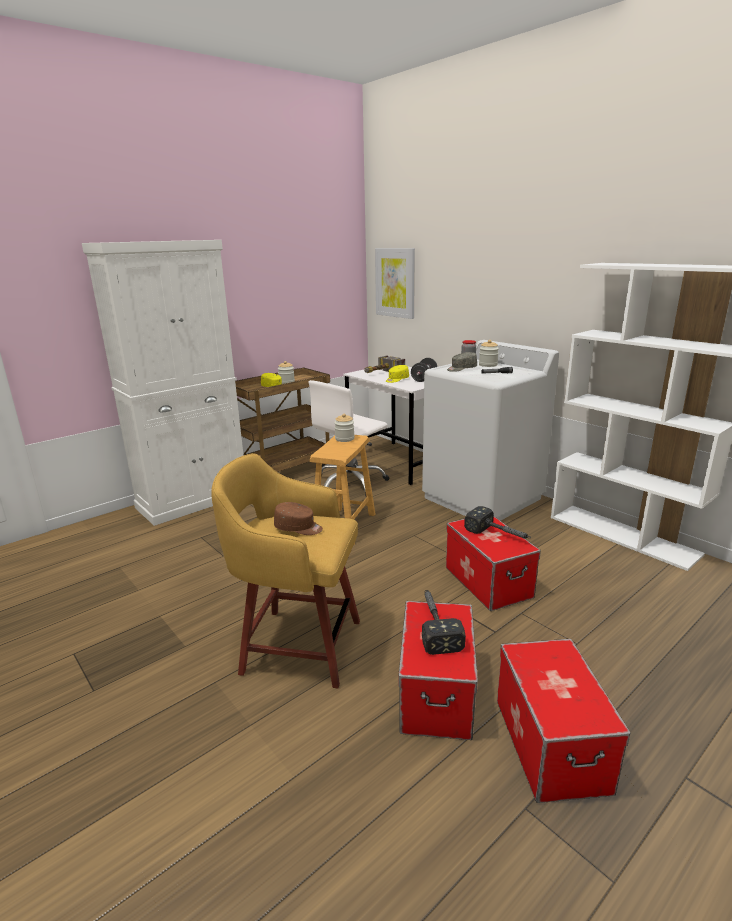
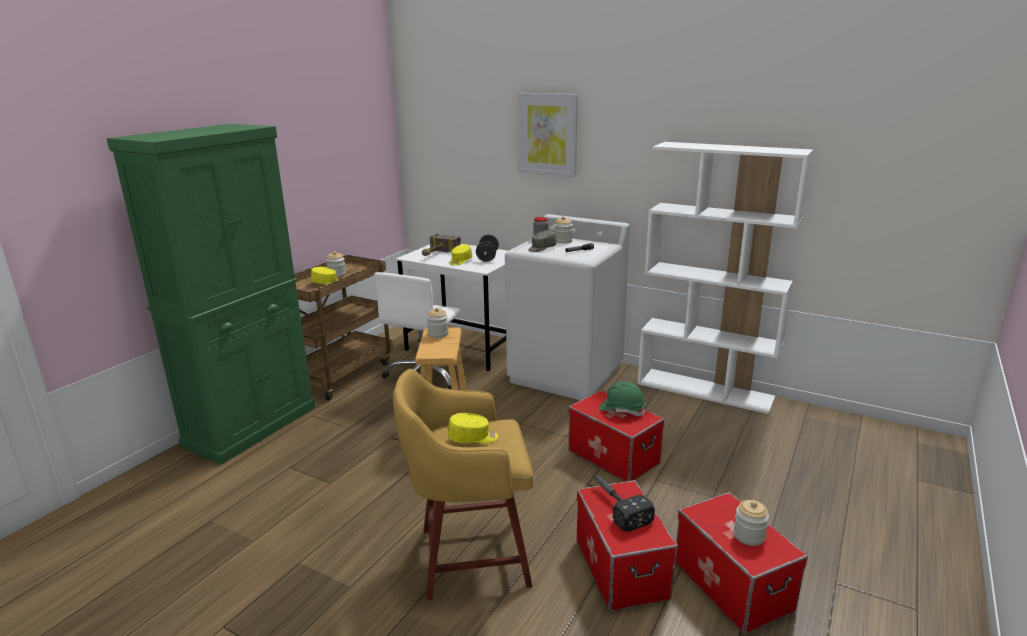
camera: 20 degrees left, 0 degrees up
white cabinet [82,240,244,526] -> green cabinet [106,124,316,465]
brown cap [274,502,323,535] -> yellow cap [448,413,498,444]
picture [375,248,415,319] -> picture moved to [518,93,578,177]
hammer [464,506,531,539] -> green hard hat [599,381,646,416]
none -> jar [733,500,769,546]

